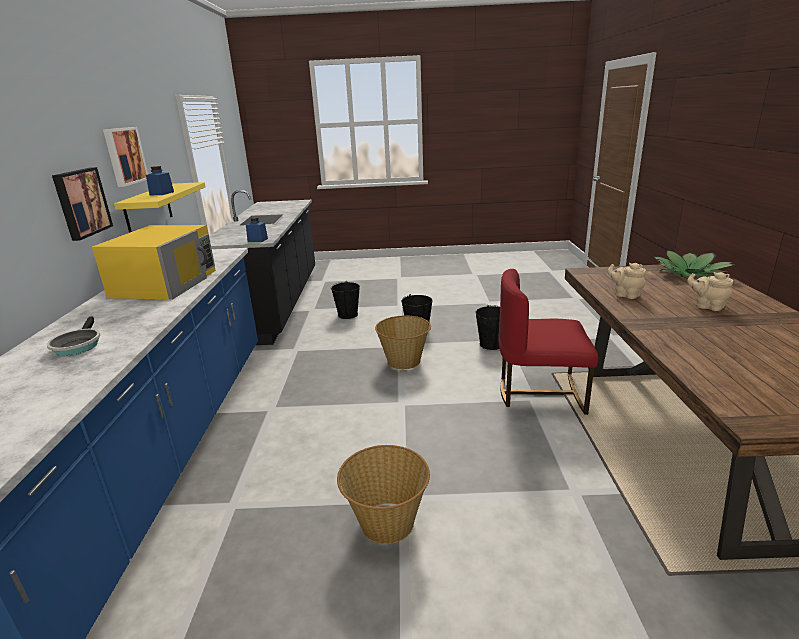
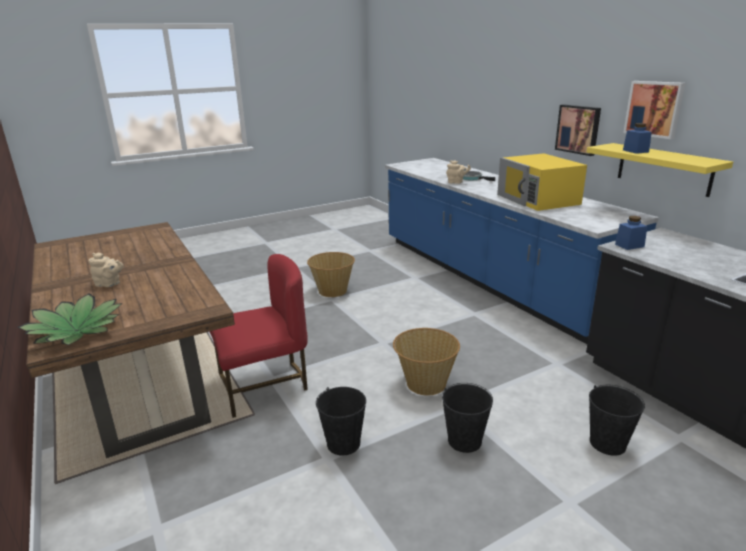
camera: 150 degrees right, 0 degrees up
beige teapot [607,263,646,299] -> beige teapot moved to [446,160,471,184]

